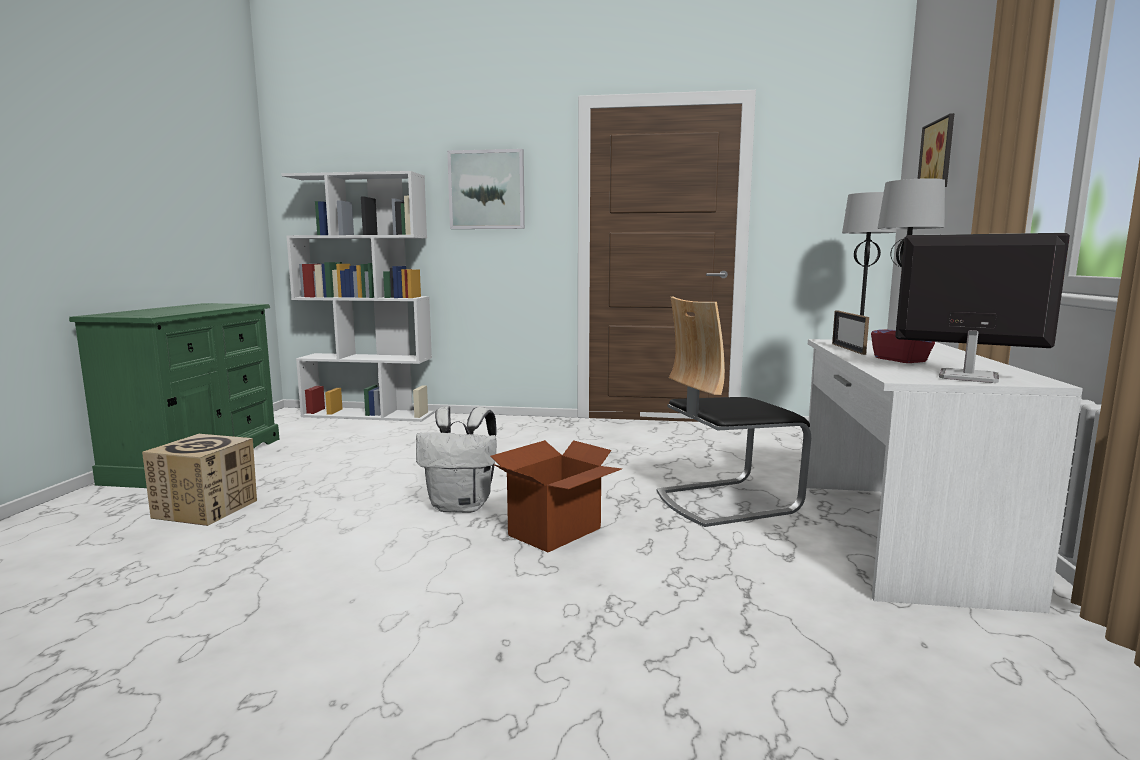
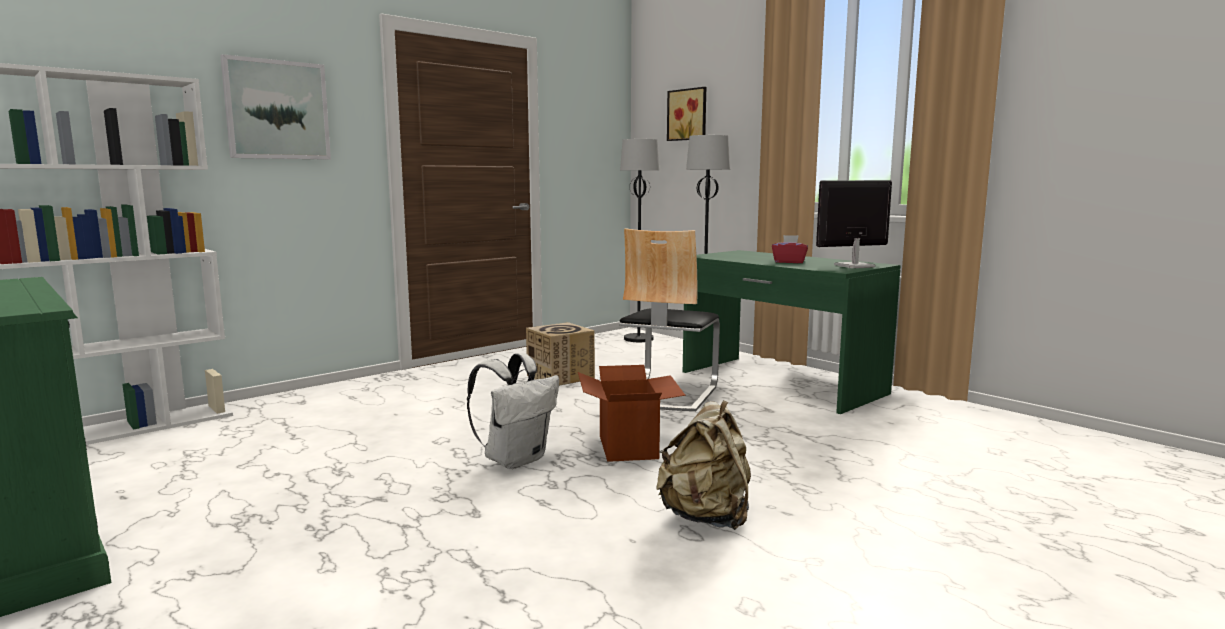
camera: 50 degrees left, 0 degrees up
cardboard box [142,434,257,526] -> cardboard box moved to [526,322,595,386]
white desk [807,339,1083,613] -> green desk [683,250,901,414]
picture frame [832,310,869,355] -> none
none -> beige backpack [657,400,751,530]

